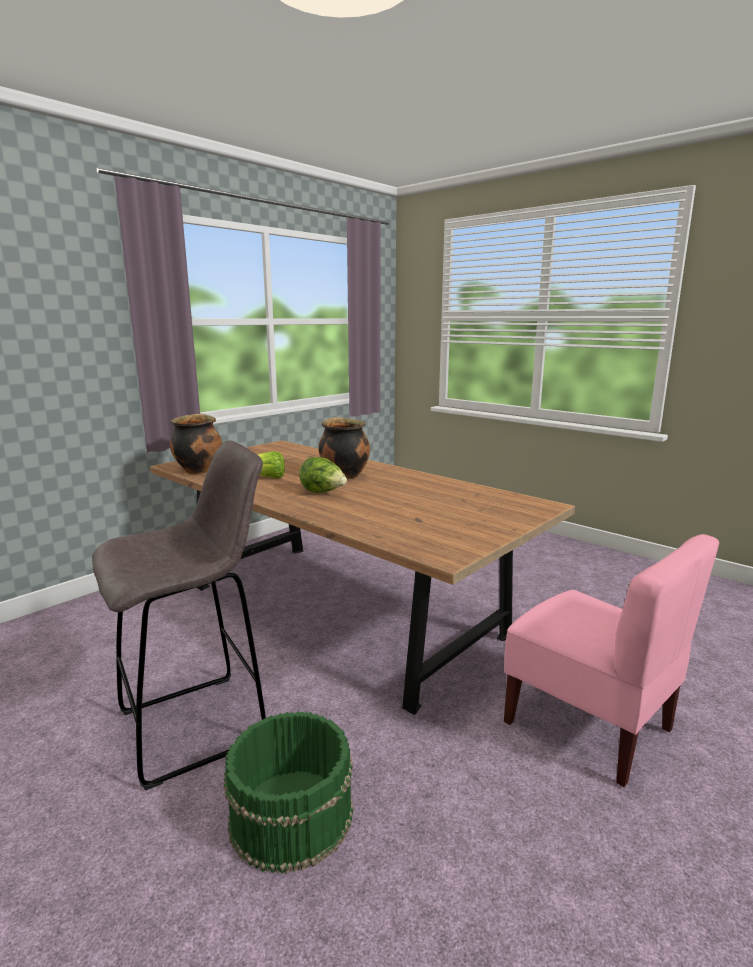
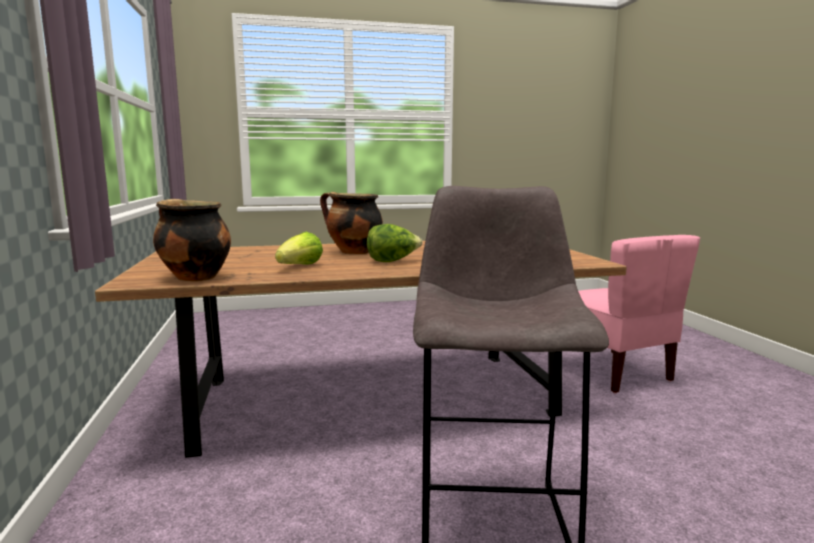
camera: 55 degrees left, 5 degrees down
green bucket [224,711,353,874] -> none
pink chair [504,534,719,787] -> pink chair turned 75 degrees clockwise [578,235,700,393]

